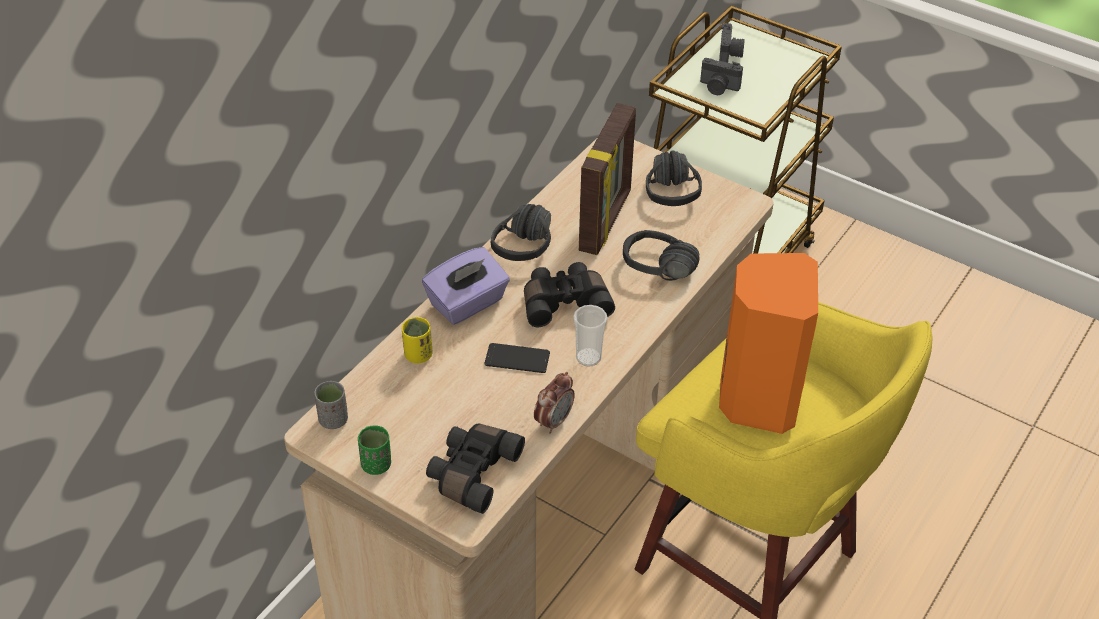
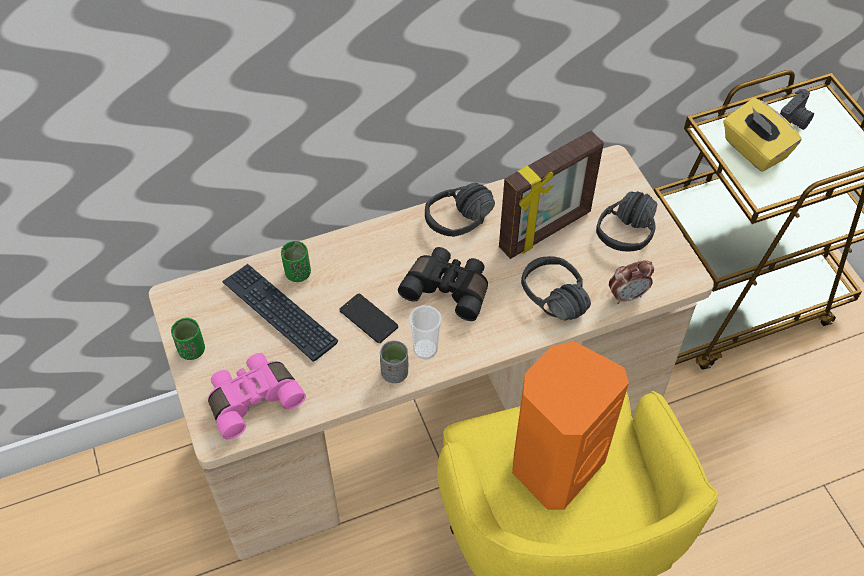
camera: 35 degrees right, 10 degrees up
grey cup [314,381,348,429] -> grey cup moved to [380,340,408,383]
yellow cup [402,317,433,363] -> green cup [281,241,311,282]
purple tissue box [422,247,510,325] -> none
black binoculars [426,424,525,514] -> pink binoculars [208,353,306,439]
alarm clock [534,372,575,434] -> alarm clock moved to [609,260,654,304]
camera [700,58,743,95] -> yellow tissue box [723,98,801,172]
none -> keyboard [222,264,339,362]

